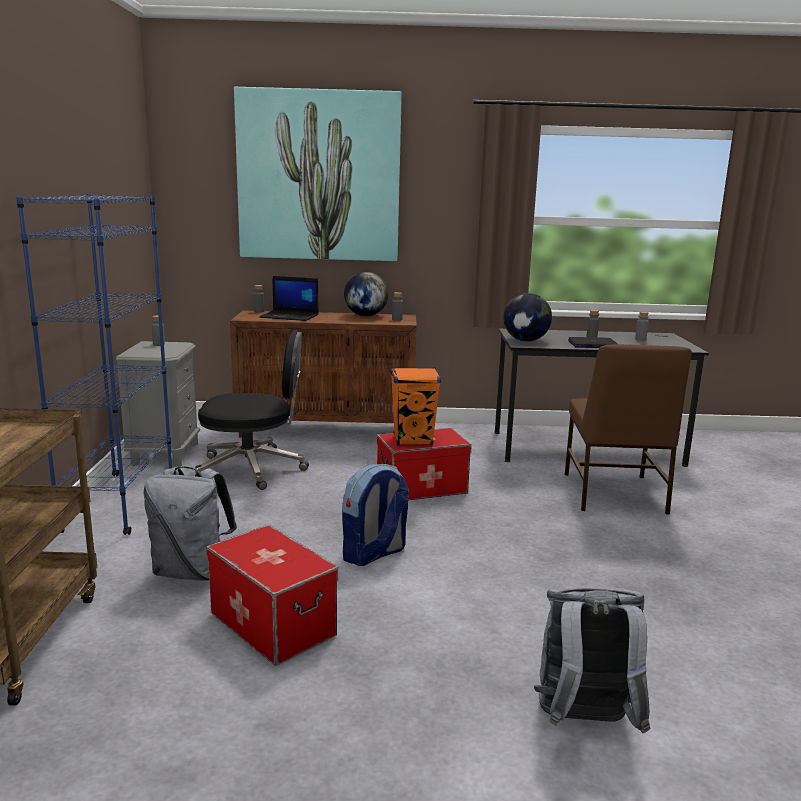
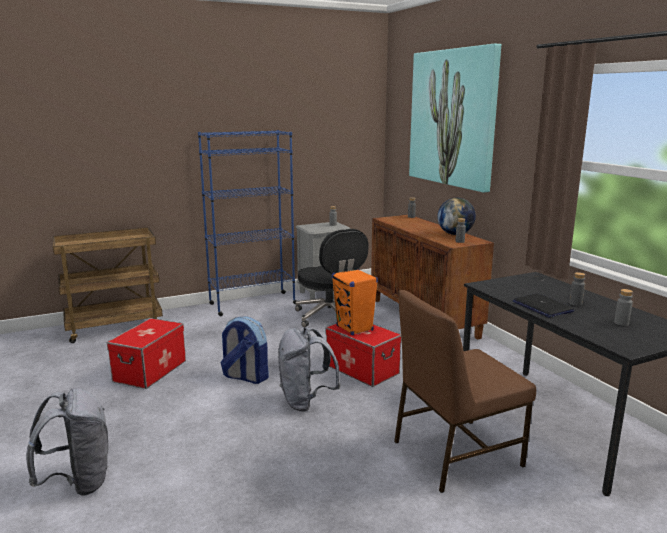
camera: 65 degrees right, 0 degrees up
grey backpack [143,466,237,581] -> grey backpack moved to [278,327,341,411]
laptop [259,276,319,321] -> none
globe [503,293,552,341] -> none

